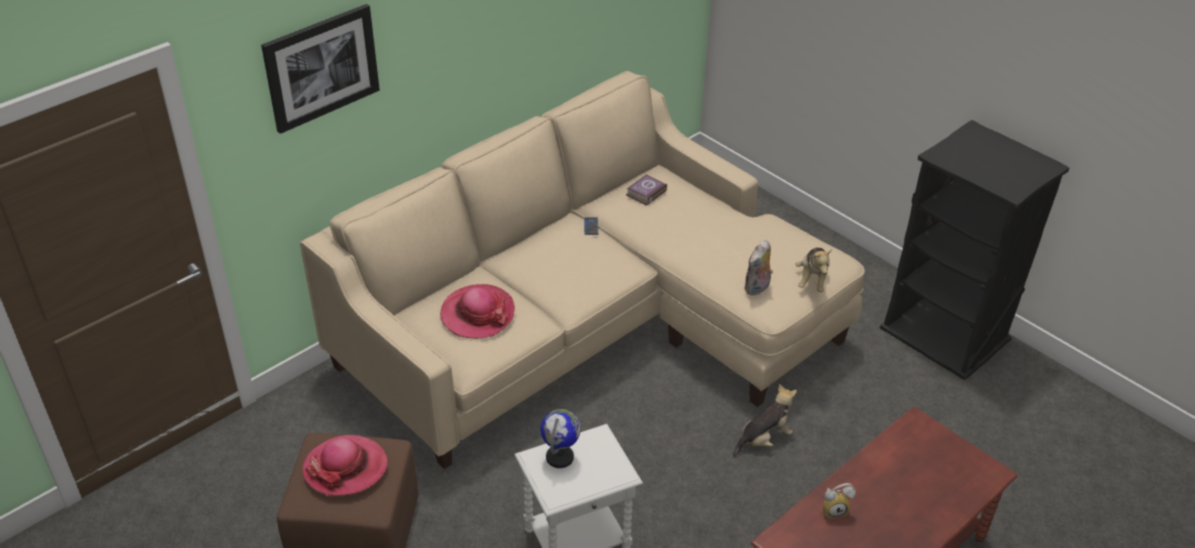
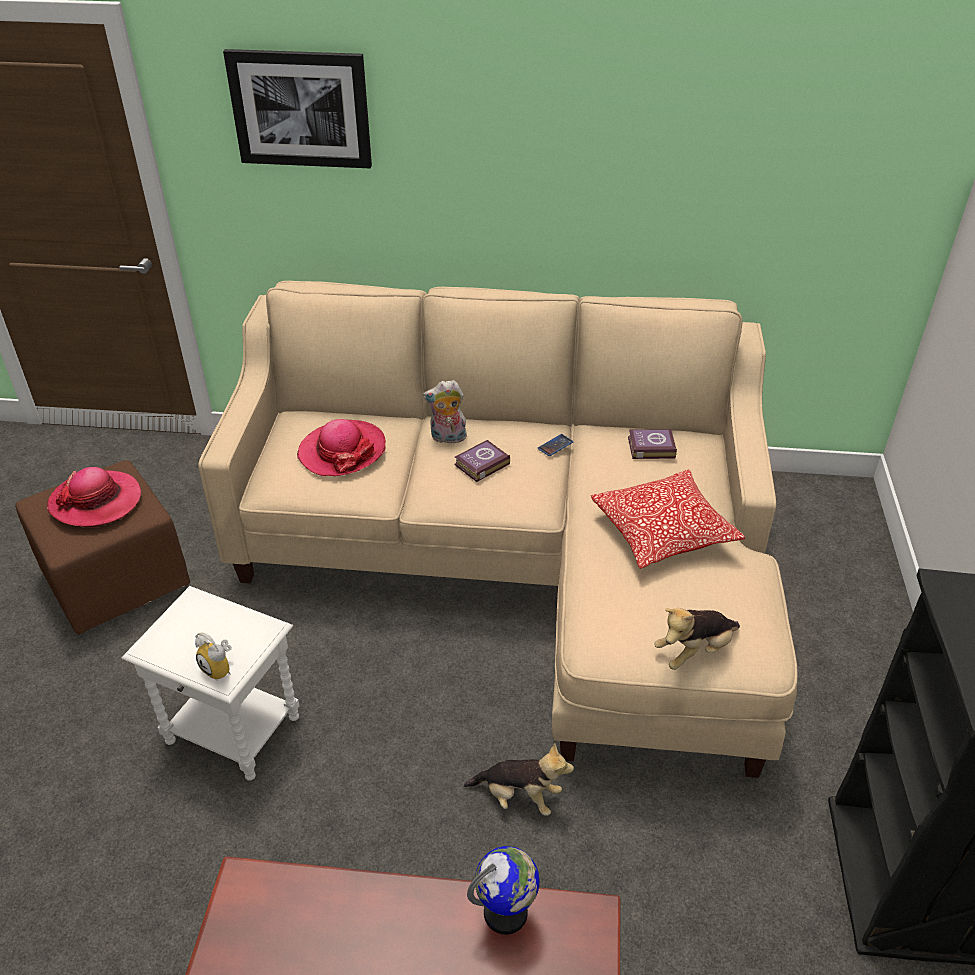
camera: 50 degrees right, 0 degrees up
globe [541,409,580,468] -> globe moved to [467,846,539,935]
plush toy [744,240,773,296] -> plush toy moved to [423,380,469,443]
alarm clock [823,483,856,519] -> alarm clock moved to [195,633,232,681]
none -> book [454,440,510,482]
none -> pillow [591,469,745,569]

